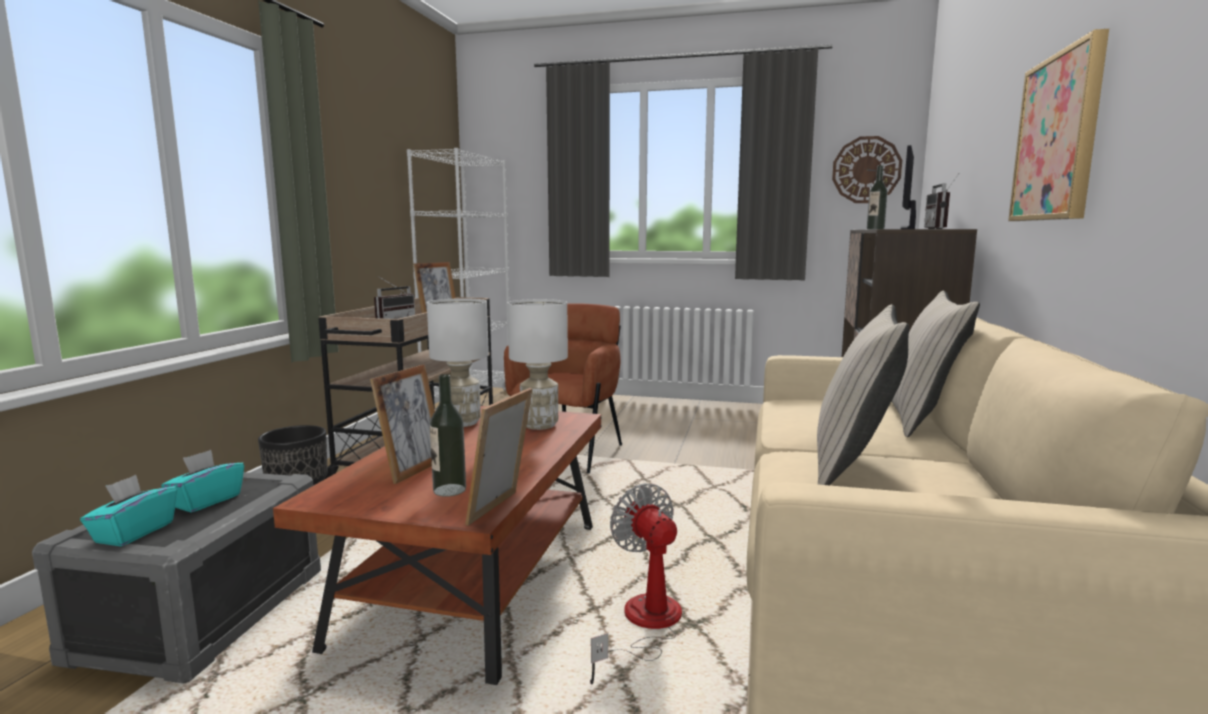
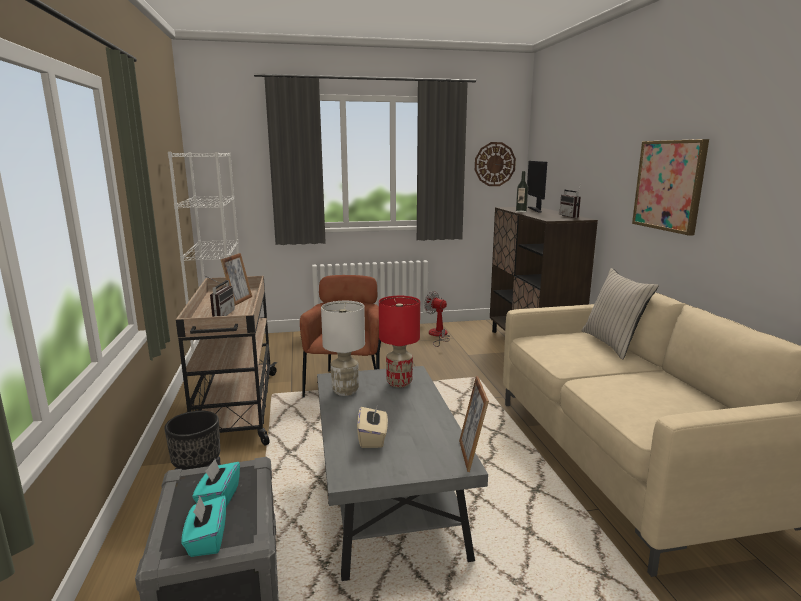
camera: 25 degrees left, 5 degrees up
brown coffee table [273,406,602,685] -> grey coffee table [317,366,488,581]
picture frame [370,364,435,484] -> beige tissue box [357,404,388,448]
bottle [430,374,466,497] -> none
white table lamp [507,299,568,430] -> red table lamp [379,296,420,388]
fan [590,483,682,685] -> fan moved to [424,291,450,347]
beige pillow [817,304,909,485] -> none

